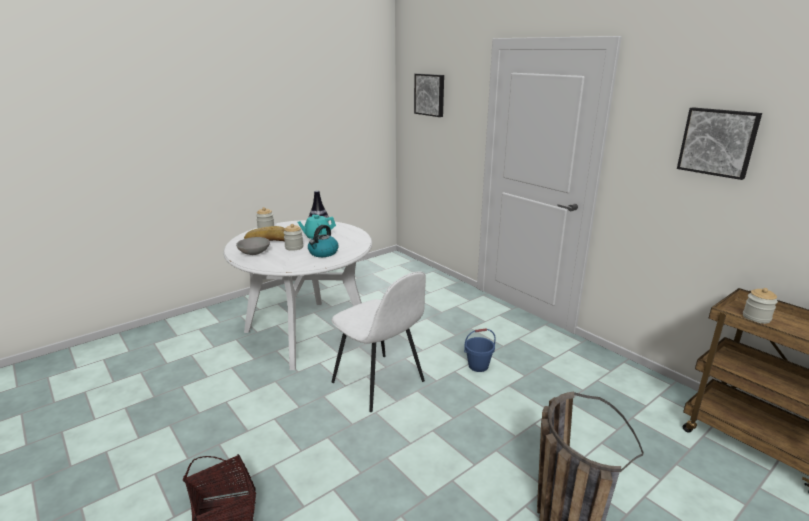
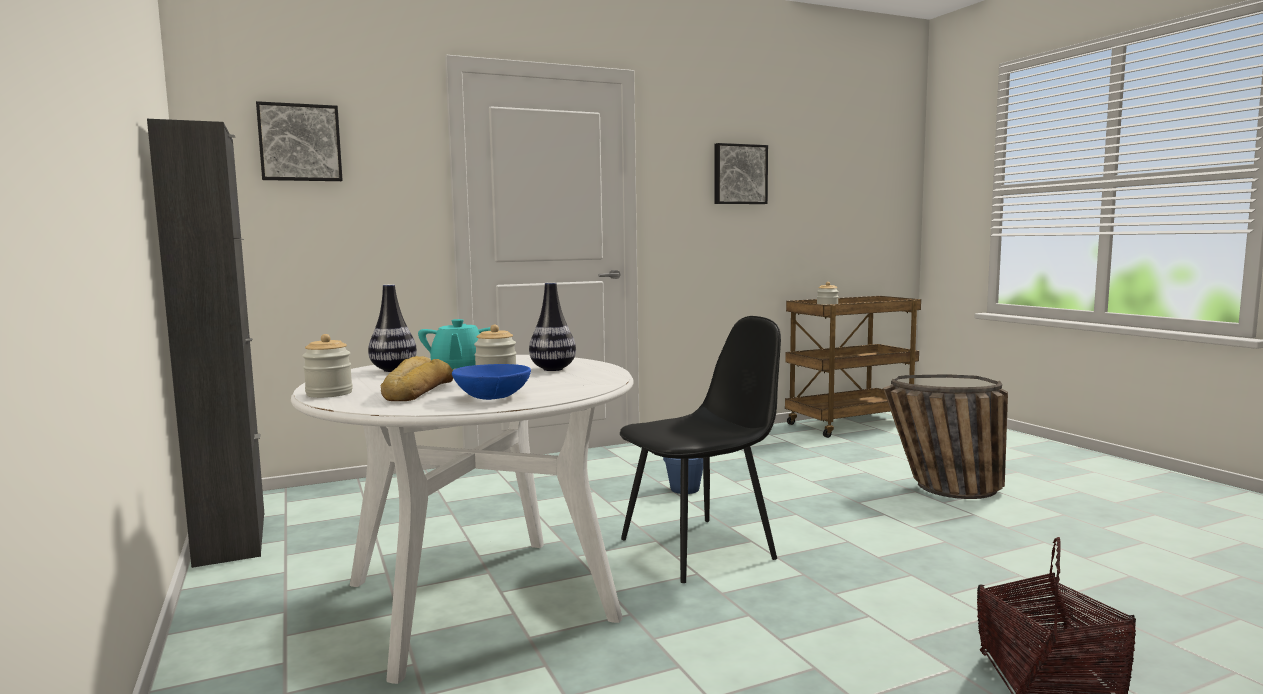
camera: 75 degrees left, 15 degrees down
grey bowl [236,237,270,255] -> blue bowl [452,364,531,400]
kettle [308,225,339,257] -> vase [529,282,576,371]
white chair [332,271,426,412] -> black chair [620,316,781,583]
none -> black cabinet [147,119,264,568]

